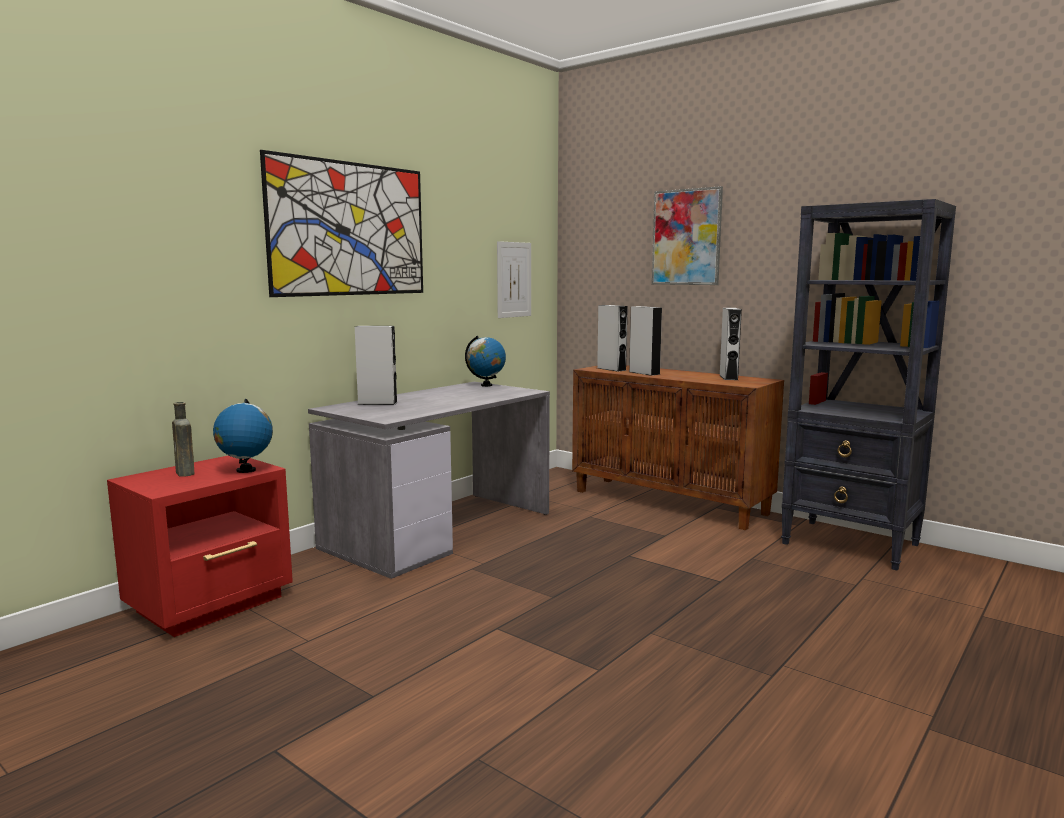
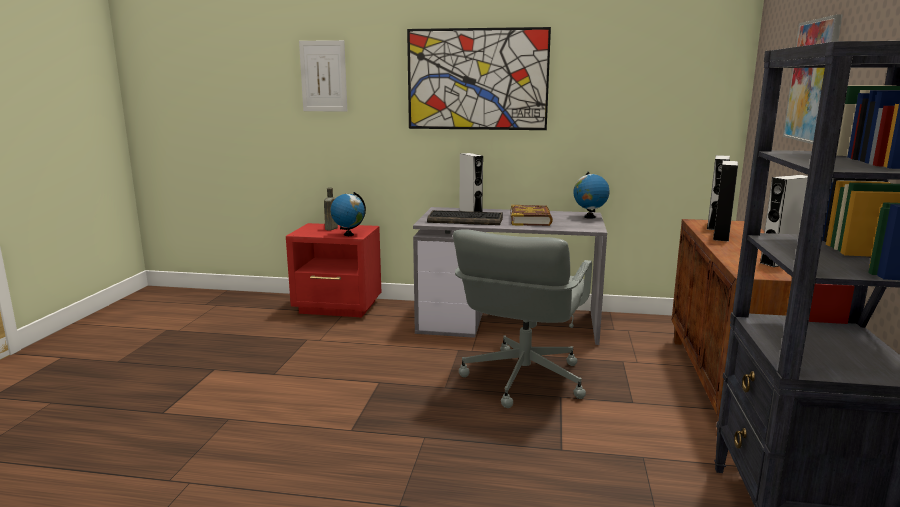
camera: 60 degrees right, 5 degrees up
picture [497,241,531,318] -> picture moved to [299,40,347,112]
none -> keyboard [427,210,503,225]
none -> grey office chair [453,229,592,408]
none -> book [510,205,553,226]

